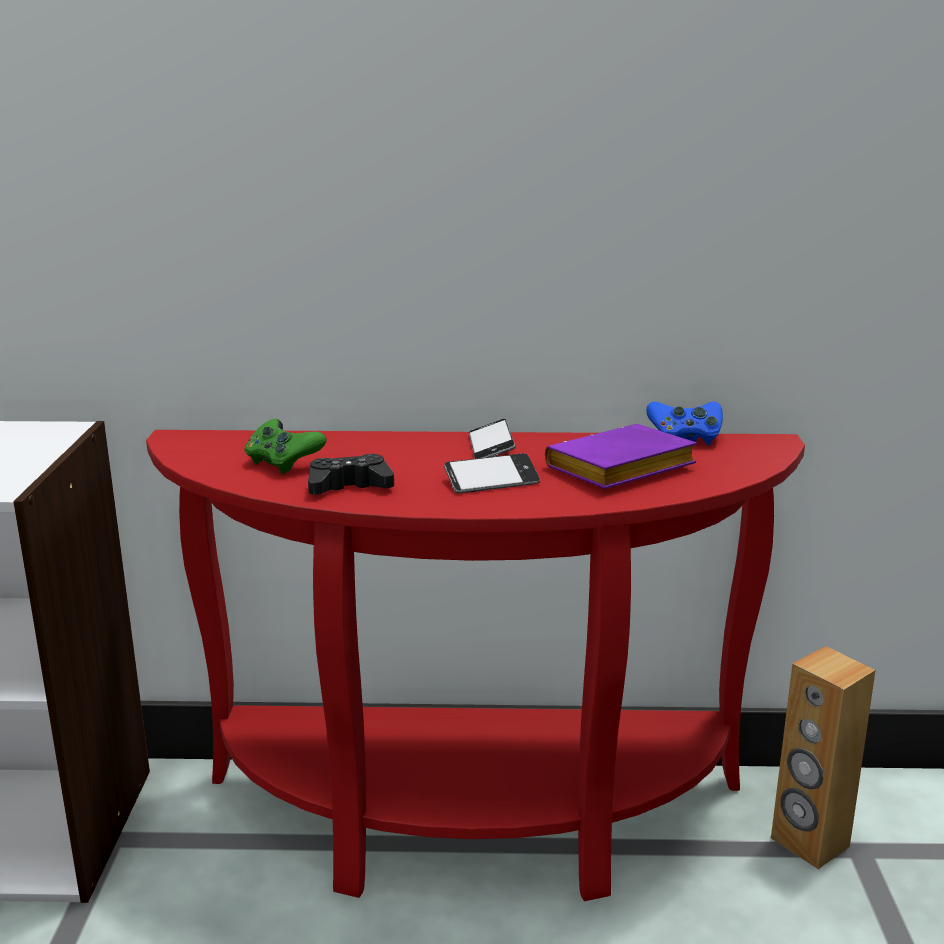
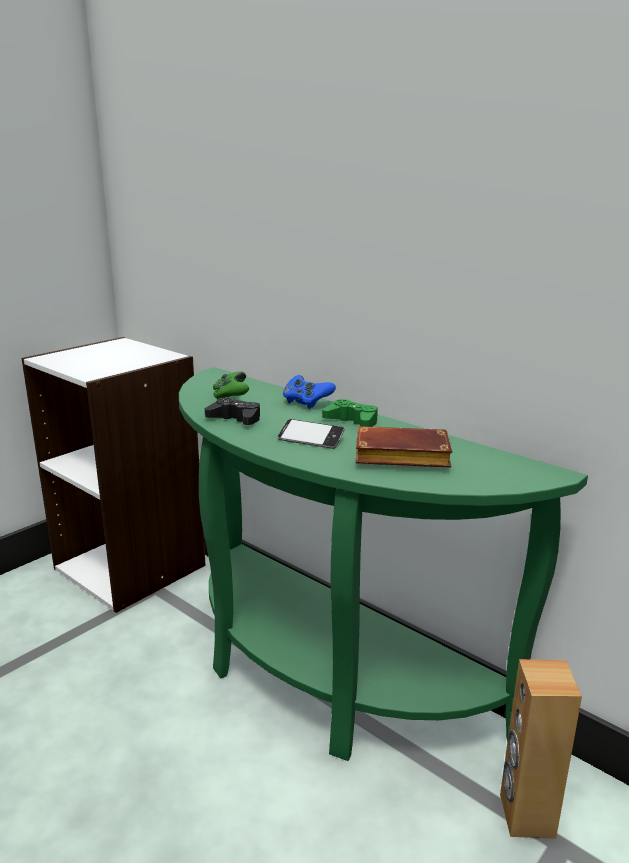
camera: 40 degrees right, 0 degrees up
red console table [146,430,805,901] -> green console table [179,367,588,761]
phone [469,419,516,459] -> green game controller [322,399,378,427]
purple book [545,424,697,489] -> brown book [355,426,453,468]
blue game controller [646,401,723,445] -> blue game controller moved to [283,375,336,409]

